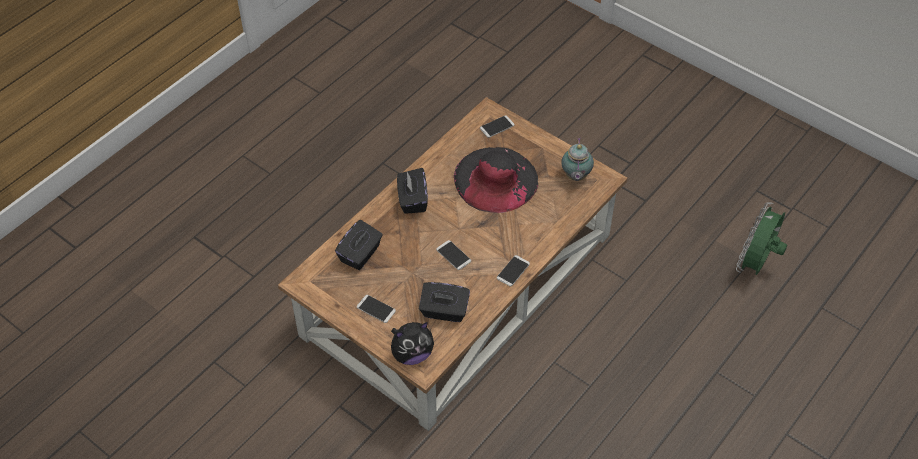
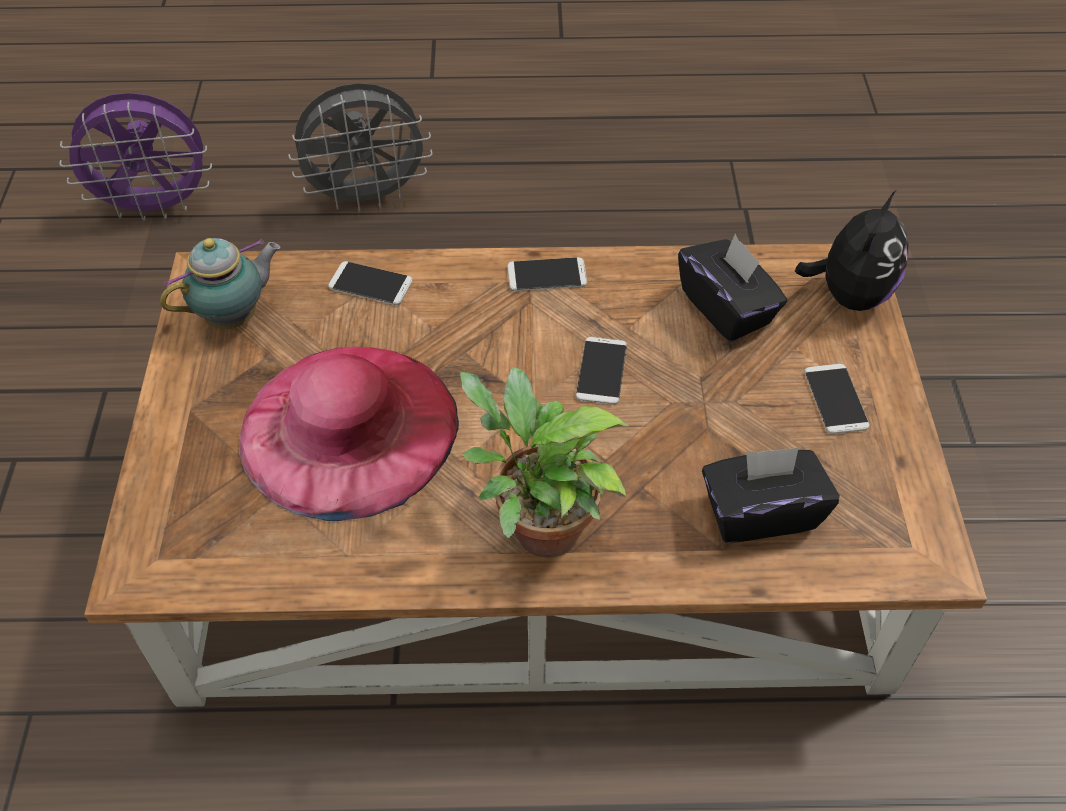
camera: 130 degrees left, 0 degrees up
plush toy [391,322,434,365] -> plush toy turned 90 degrees clockwise [795,191,909,311]
black tissue box [397,168,428,214] -> potted plant [460,367,628,558]
black hat [454,147,538,213] -> pink hat [239,347,459,521]
phone [480,115,515,138] -> phone moved to [328,261,413,305]
green fan [736,202,787,275] -> purple fan [59,93,212,221]
none -> grey fan [288,83,432,212]

